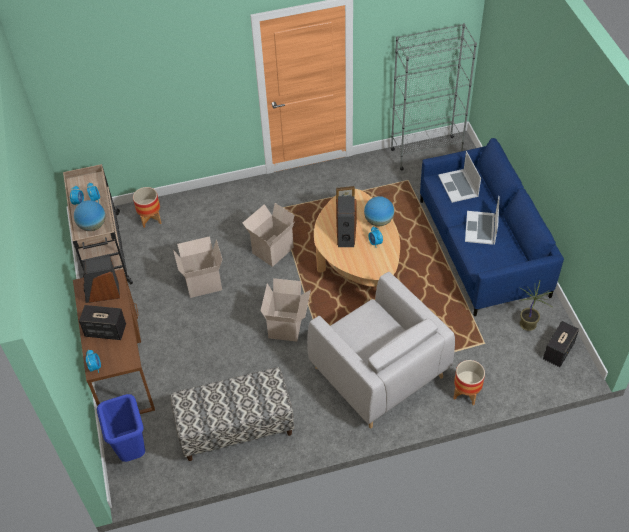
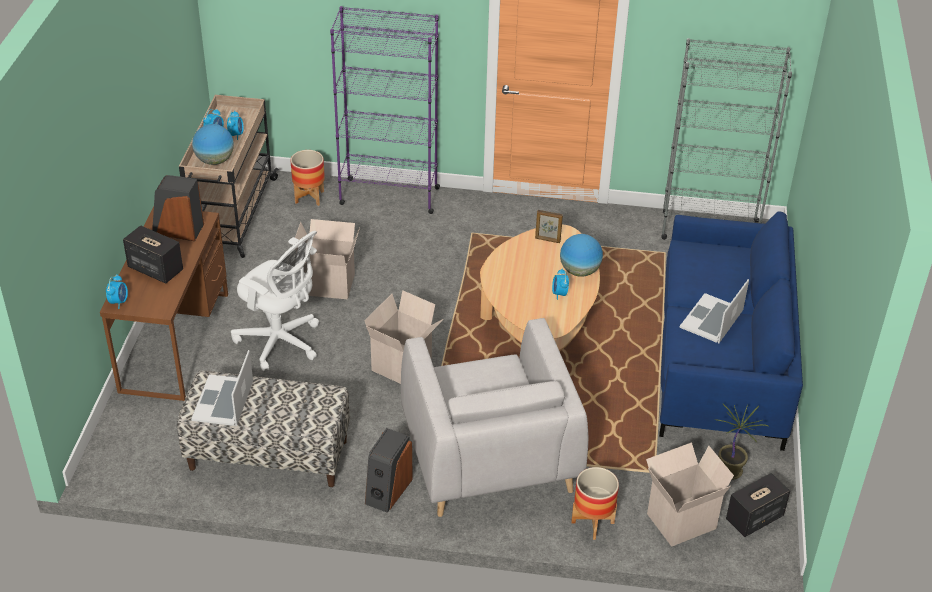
camera: 20 degrees right, 10 degrees down
blue trash can [97,394,145,462] -> none
cardboard box [243,203,295,267] -> cardboard box moved to [646,442,734,547]
speaker [336,196,357,247] -> speaker moved to [365,428,413,513]
laptop [438,151,481,203] -> laptop moved to [191,350,253,426]
none -> white office chair [231,231,319,371]
none -> purple bookcase [330,6,440,214]

